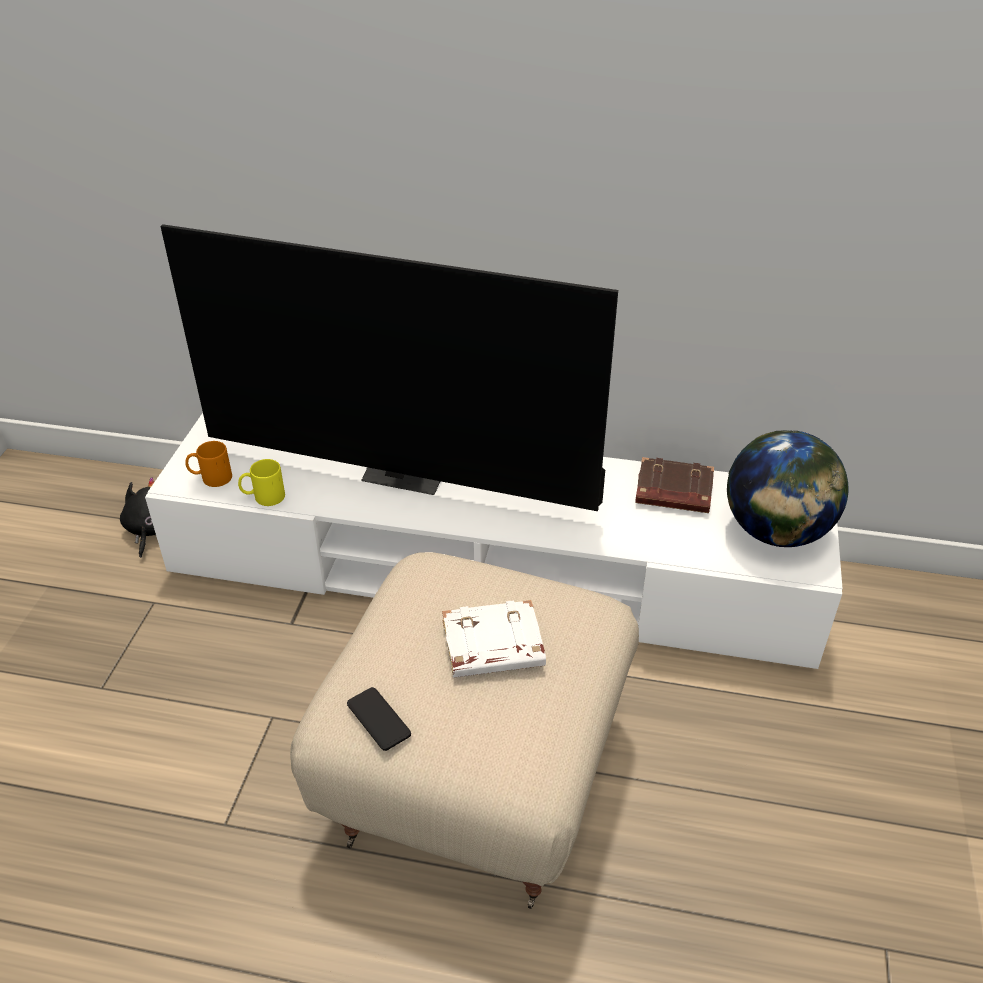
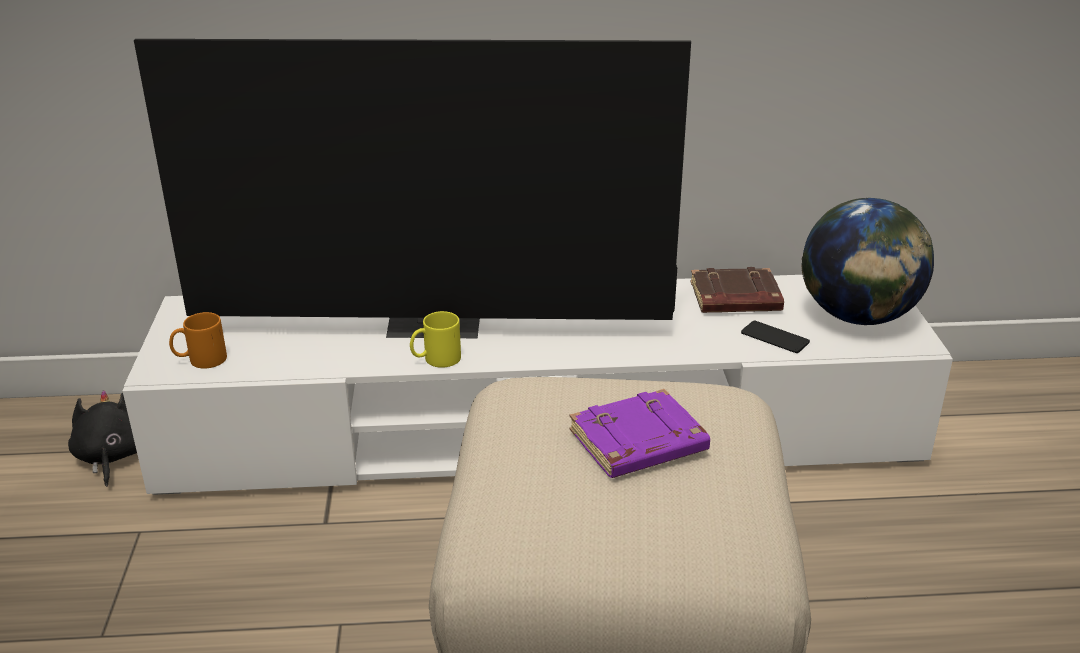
camera: 15 degrees left, 10 degrees down
yellow mug [238,459,285,506] -> yellow mug moved to [410,311,461,368]
phone [347,687,411,751] -> phone moved to [741,320,810,353]
white book [442,600,546,678] -> purple book [569,389,710,478]

